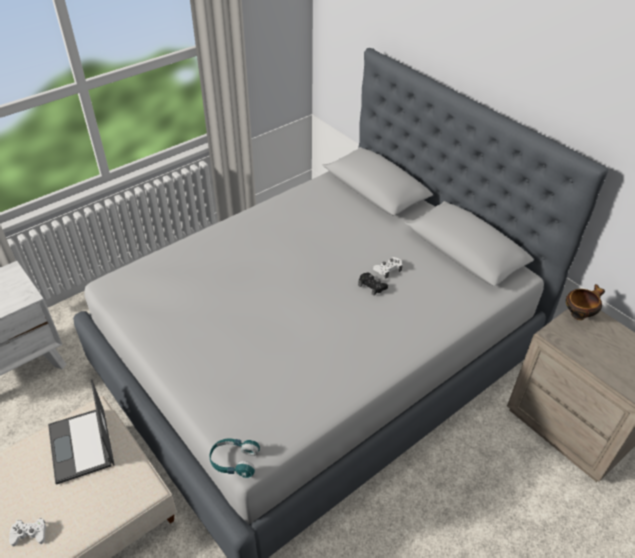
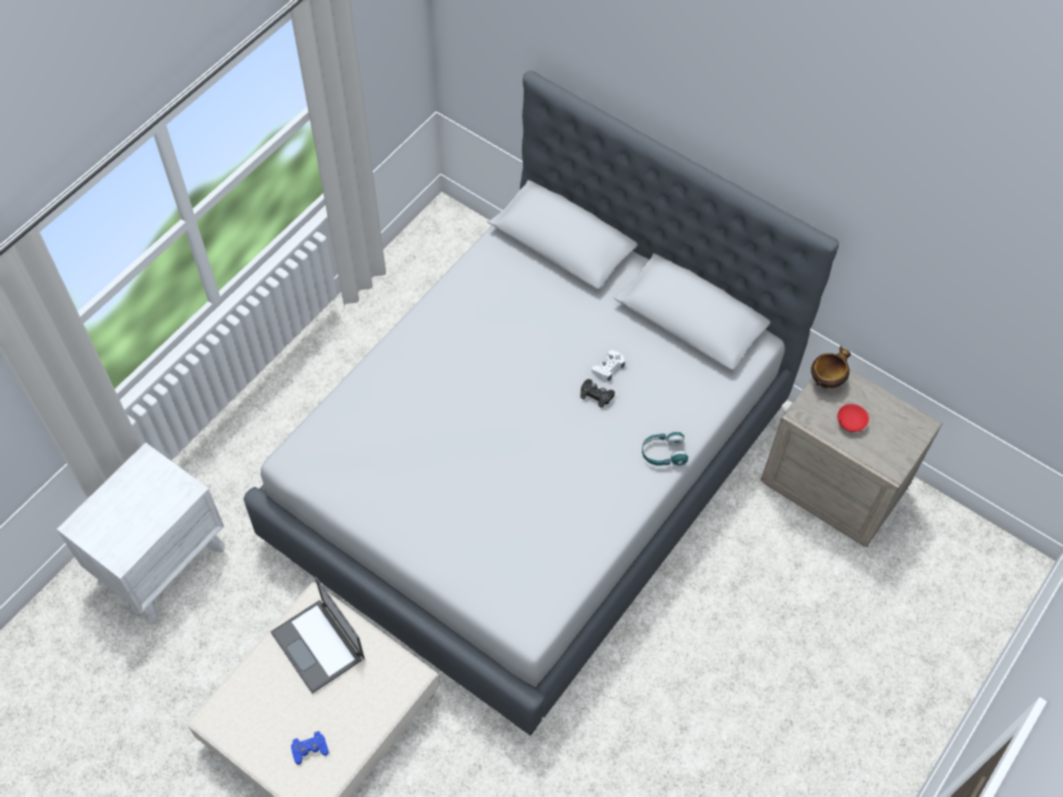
camera: 15 degrees left, 15 degrees up
white game controller [9,518,46,546] -> blue game controller [291,731,329,765]
turquoise headphones [210,438,260,478] -> turquoise headphones moved to [642,432,688,466]
none -> red bowl [837,404,869,432]

